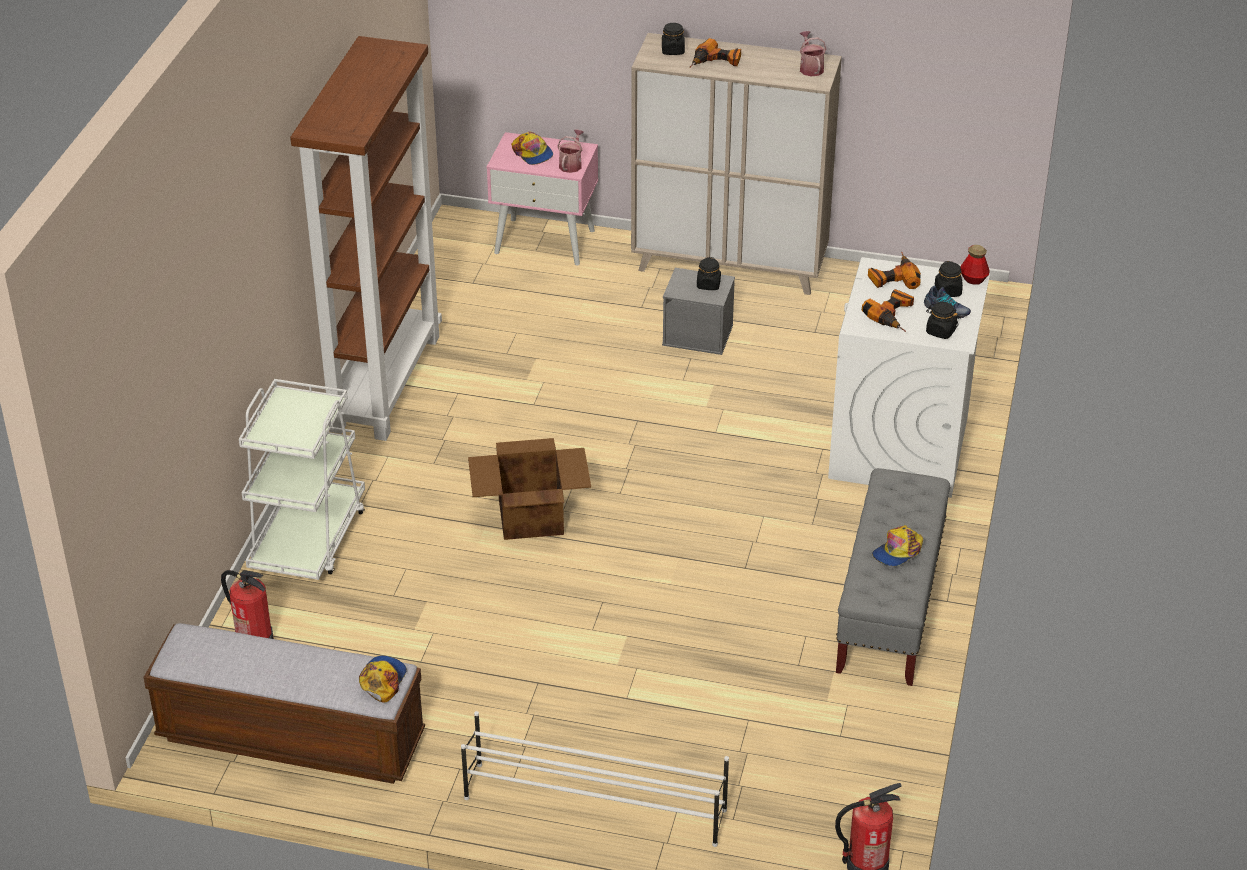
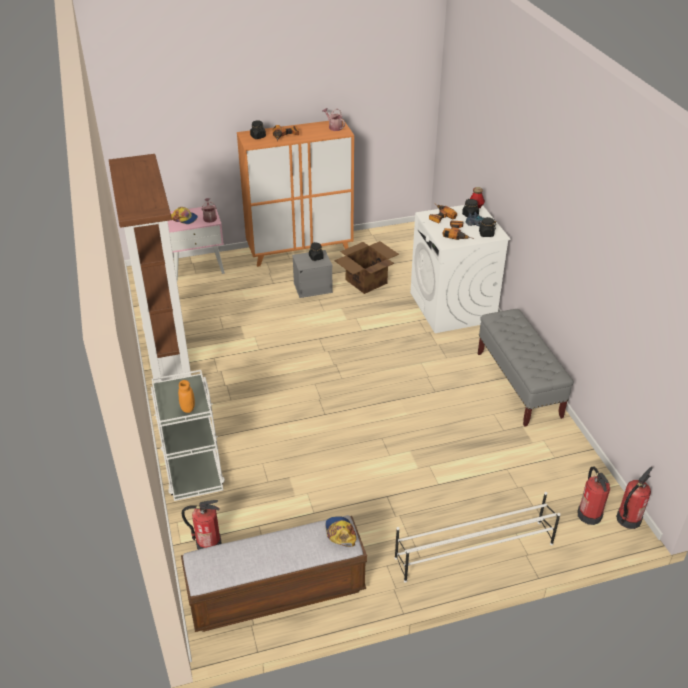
camera: 30 degrees left, 0 degrees up
cardboard box [468,438,591,540] -> cardboard box moved to [334,241,399,294]
beige cabinet [631,33,842,295] -> orange cabinet [237,119,354,267]
cap [872,525,923,566] -> none
none -> orange jar [178,380,195,413]
none -> fire extinguisher [577,466,610,525]

